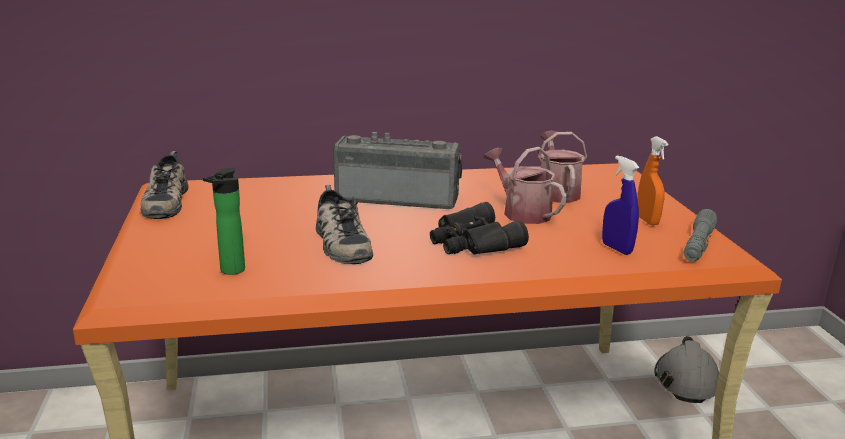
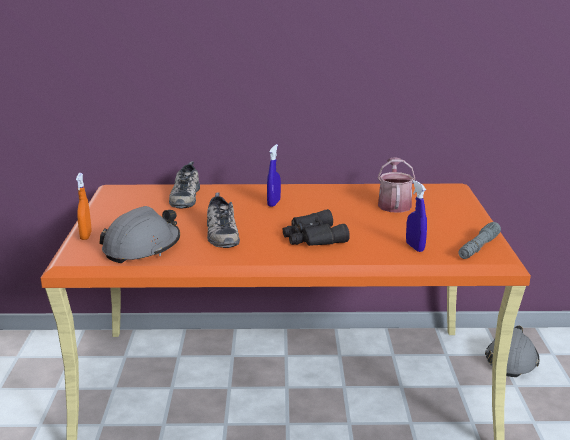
camera: 10 degrees right, 0 degrees up
shoe [140,151,188,219] -> shoe moved to [169,161,200,209]
bottle [203,168,245,275] -> grey hard hat [99,206,180,263]
radio [333,132,462,209] -> blue spray bottle [267,144,281,207]
watering can [484,147,567,224] -> none
orange spray bottle [637,136,668,225] -> orange spray bottle moved to [76,173,92,240]

